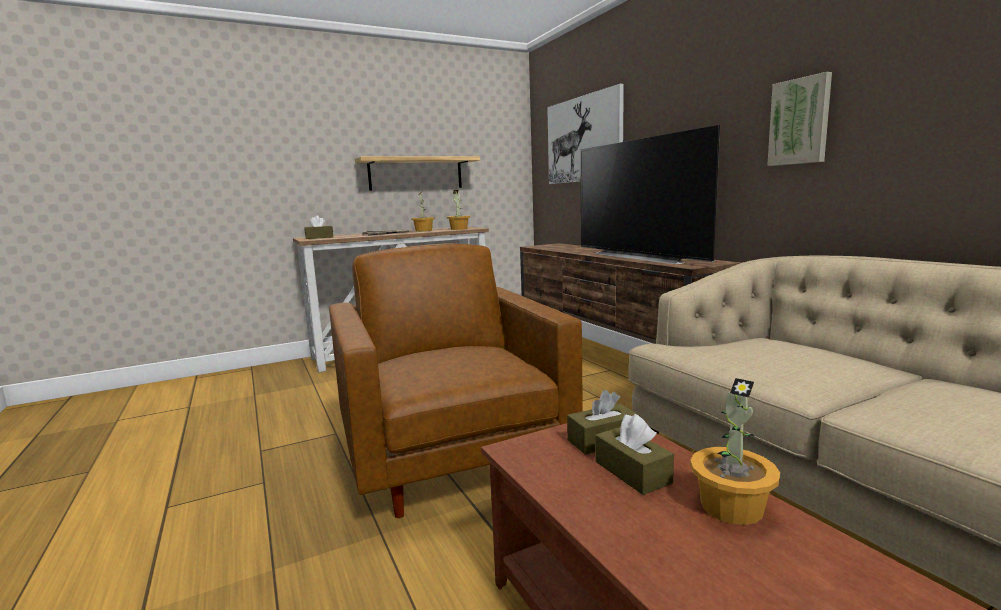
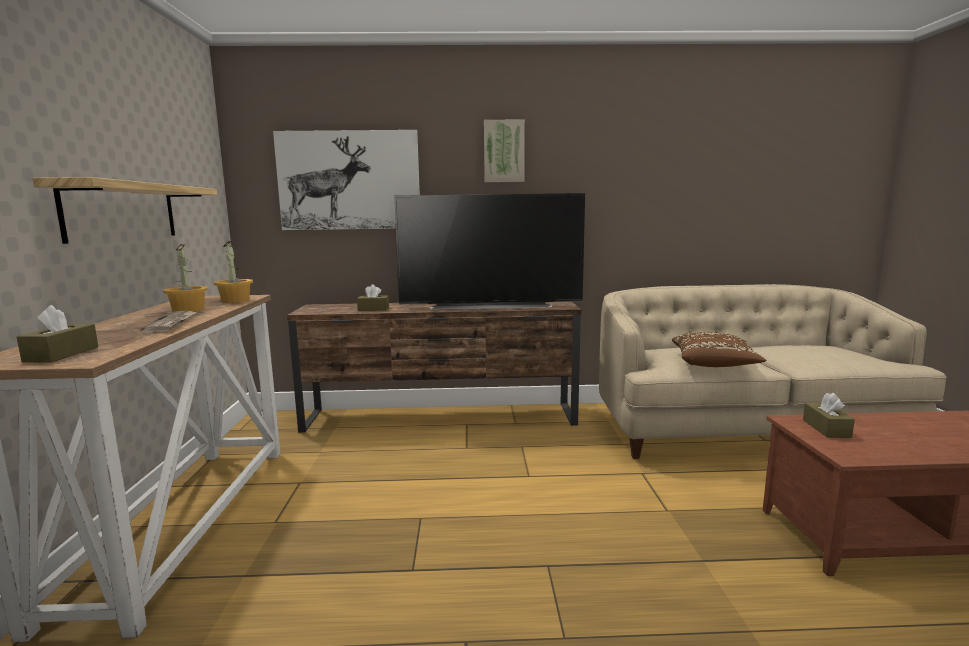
camera: 65 degrees left, 0 degrees up
brown armchair [329,244,583,518] -> none
brown tissue box [595,414,674,495] -> brown tissue box moved to [357,284,389,311]
potted plant [690,378,780,525] -> none
picture [767,72,832,166] -> picture moved to [484,119,525,183]
none -> brown pillow [672,332,766,367]

